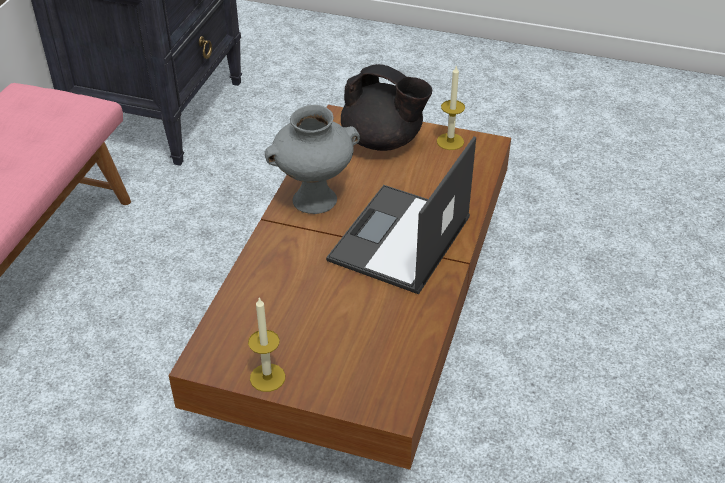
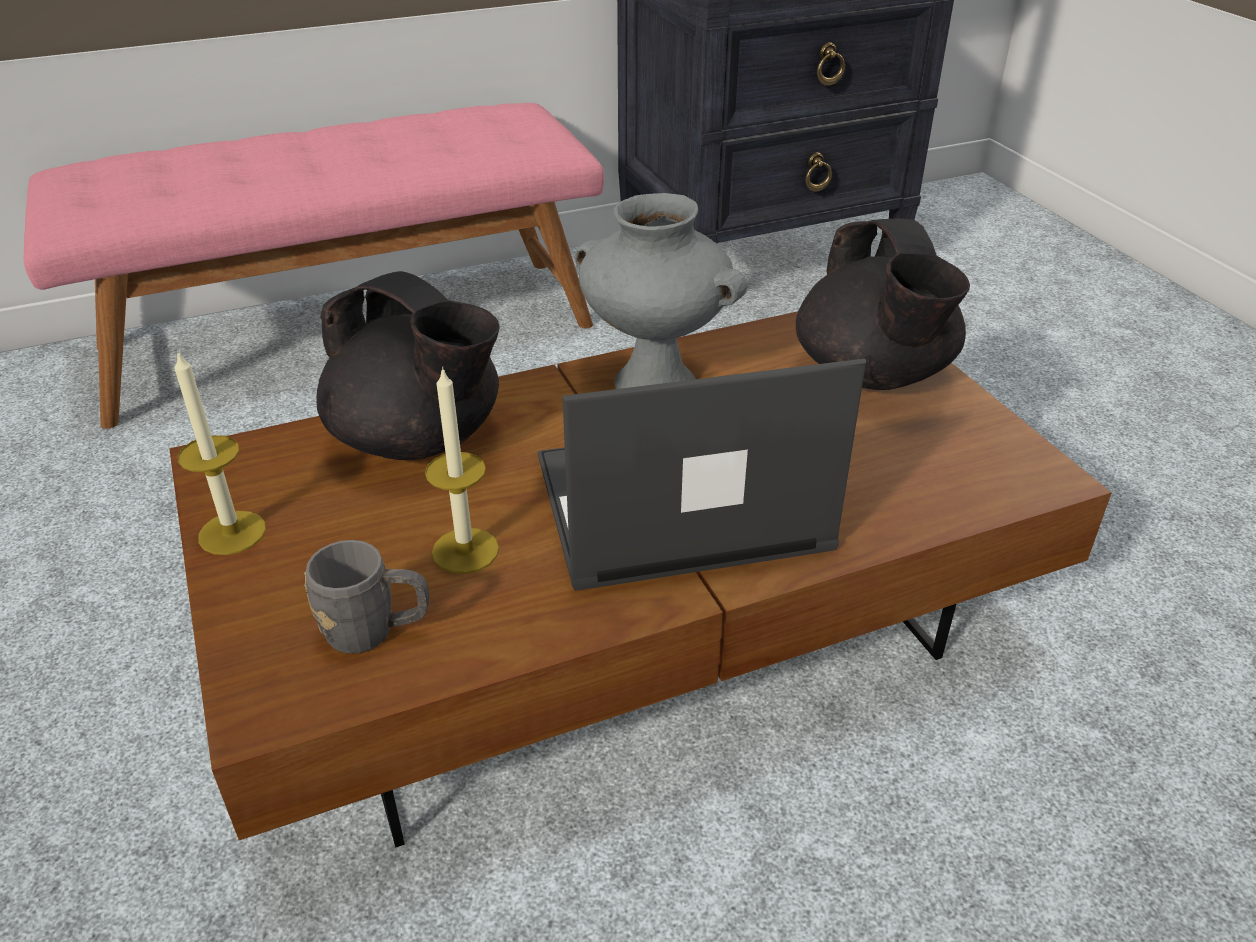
camera: 50 degrees right, 5 degrees down
candle [437,65,465,150] -> candle moved to [425,366,499,574]
none -> grey mug [304,540,430,654]
none -> black teapot [316,271,500,460]

